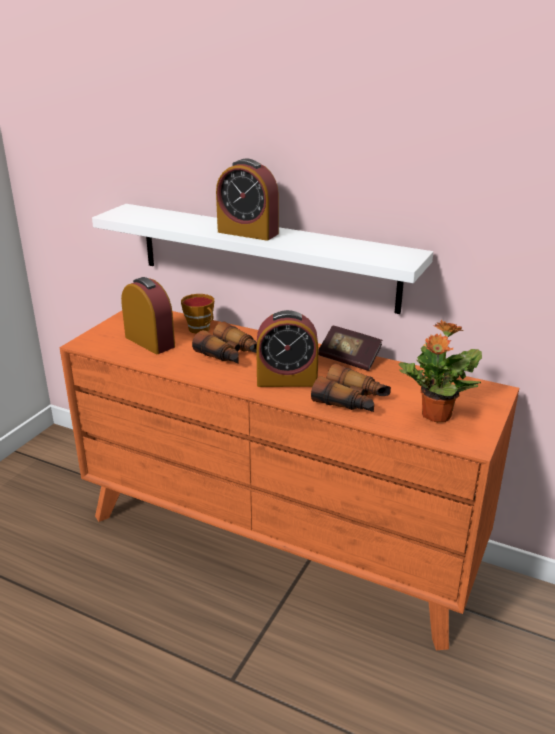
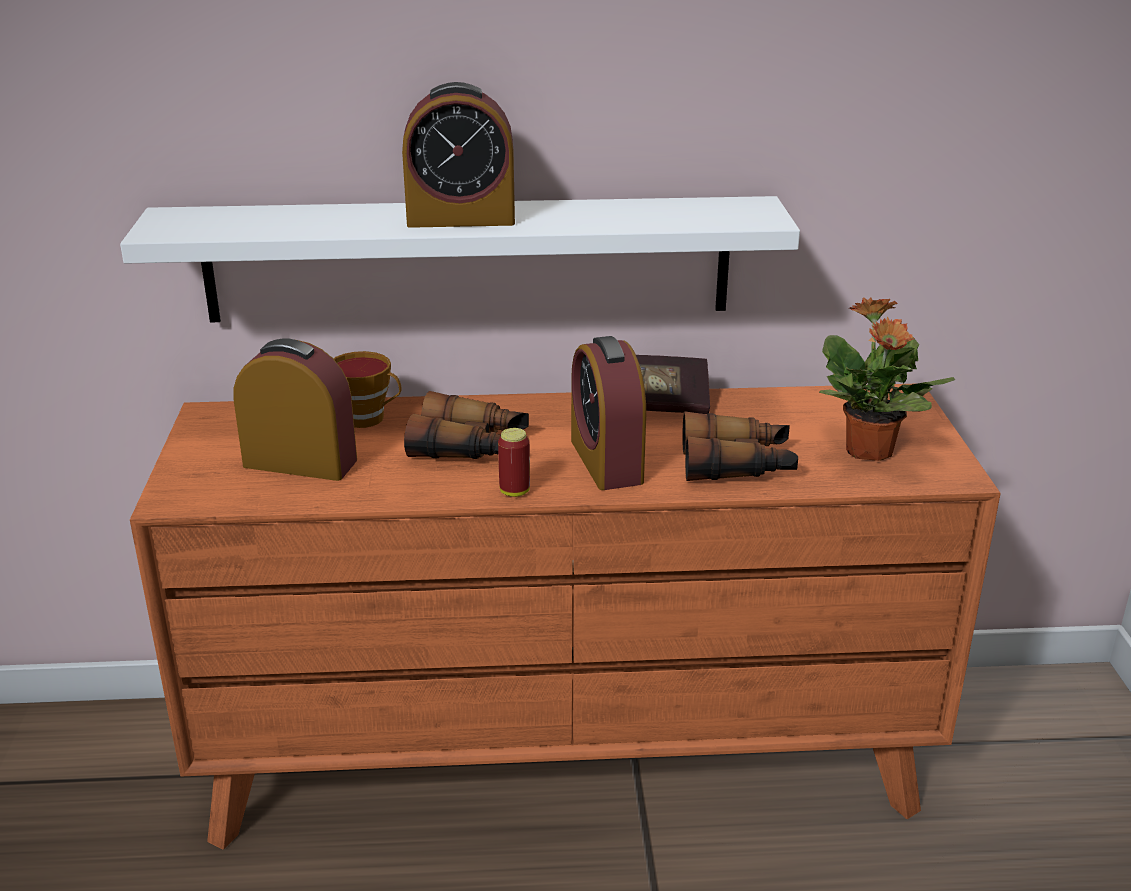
camera: 30 degrees left, 0 degrees up
alarm clock [256,310,319,387] -> alarm clock turned 105 degrees clockwise [571,336,646,490]
none -> can [498,428,530,497]

